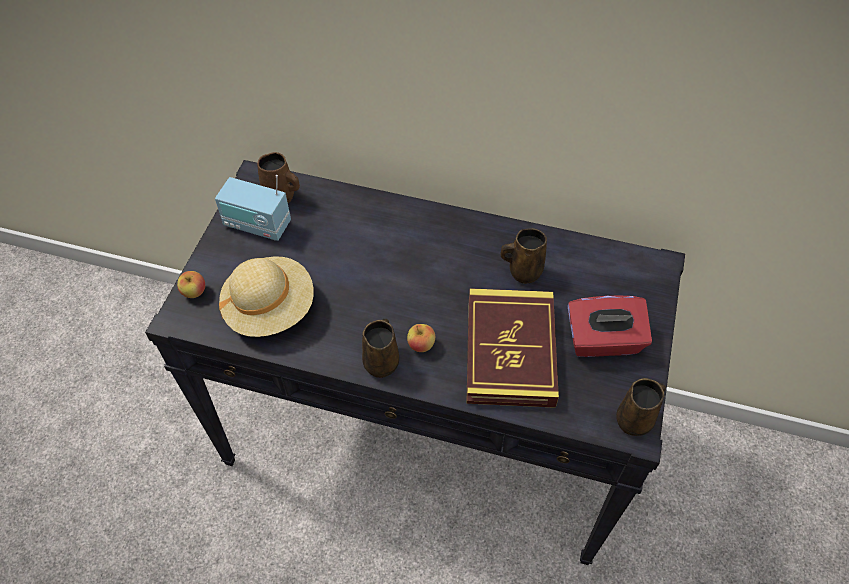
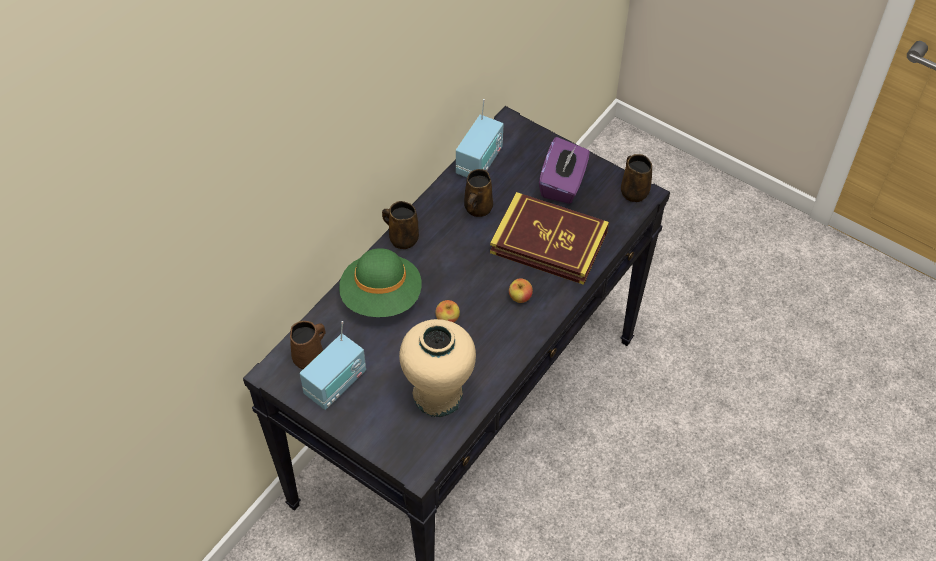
camera: 70 degrees left, 0 degrees up
apple [177,271,205,298] -> apple moved to [436,300,460,323]
beige hat [219,256,314,337] -> beige vase [399,319,476,417]
brown mug [362,319,399,378] -> brown mug moved to [382,201,419,249]
red tissue box [567,296,652,357] -> purple tissue box [539,137,590,204]
none -> green hat [339,248,422,317]
none -> radio [456,99,503,177]

